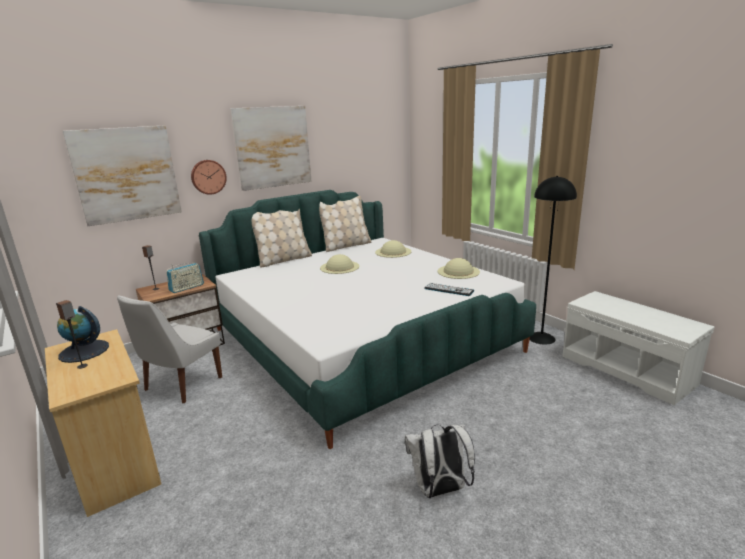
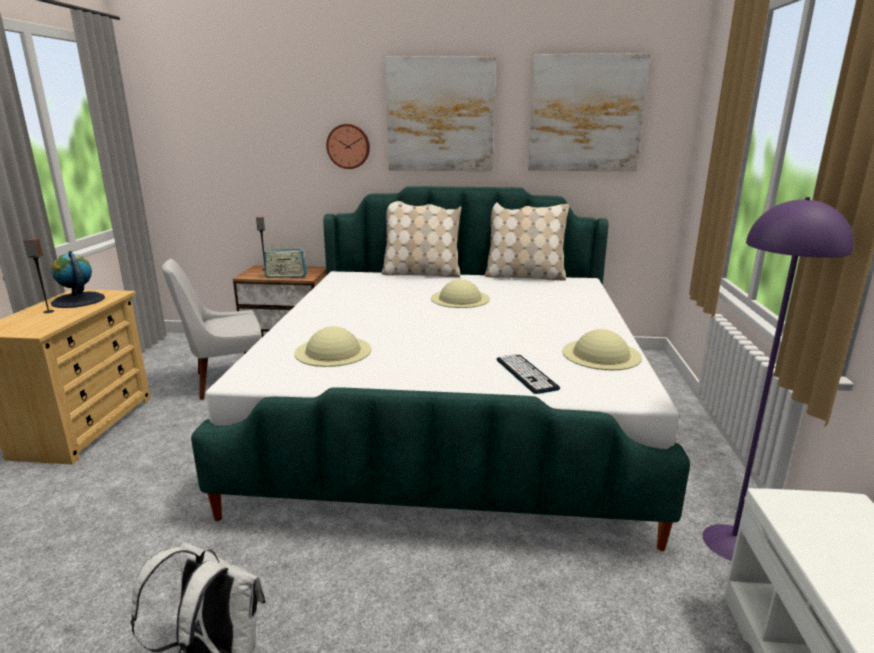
camera: 40 degrees right, 0 degrees up
picture [63,125,182,226] -> picture moved to [528,53,650,172]
beige hat [375,240,411,258] -> beige hat moved to [294,326,371,367]
black floor lamp [530,176,577,345] -> purple floor lamp [703,197,854,561]

